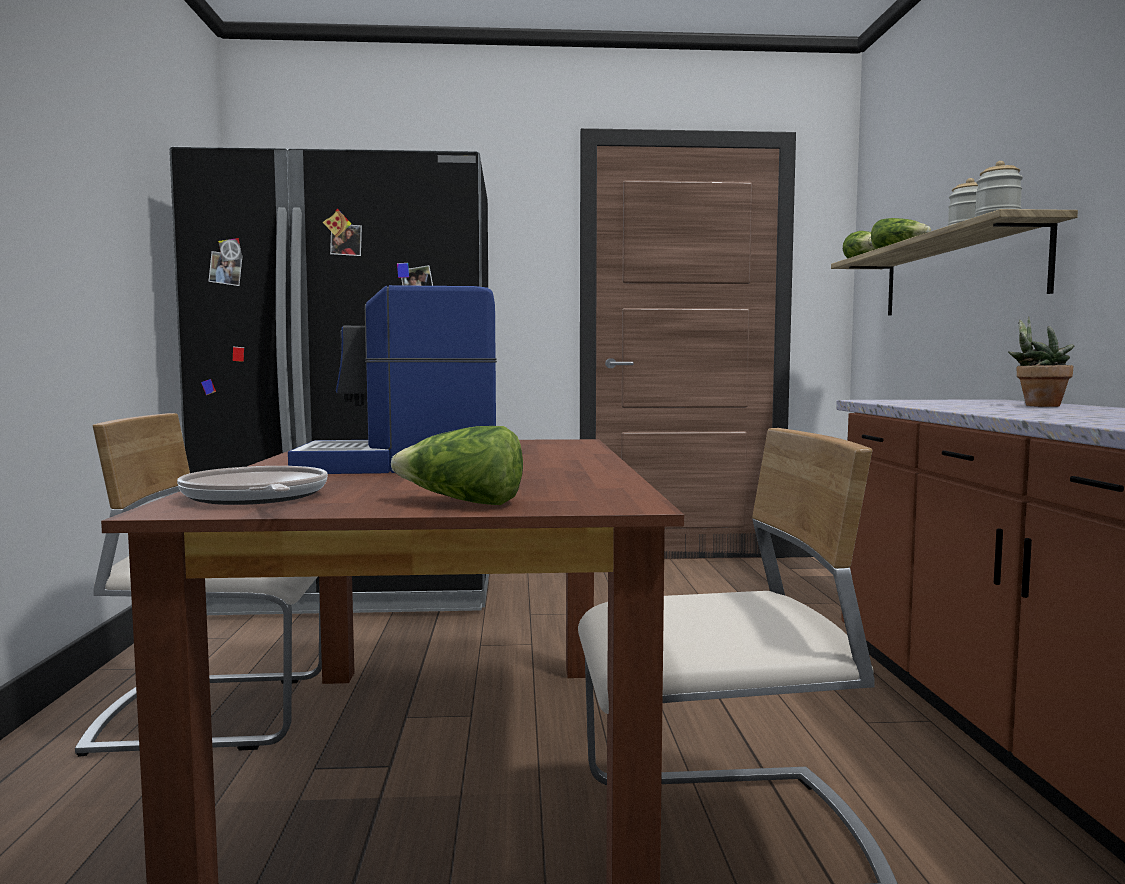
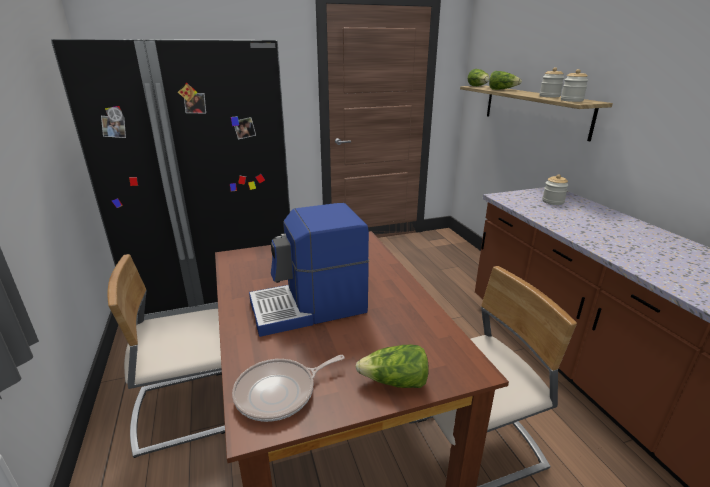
camera: 15 degrees left, 20 degrees up
frying pan [177,466,328,505] -> frying pan turned 75 degrees counterclockwise [232,355,345,422]
potted plant [1008,316,1074,407] -> none
none -> jar [542,174,569,205]

